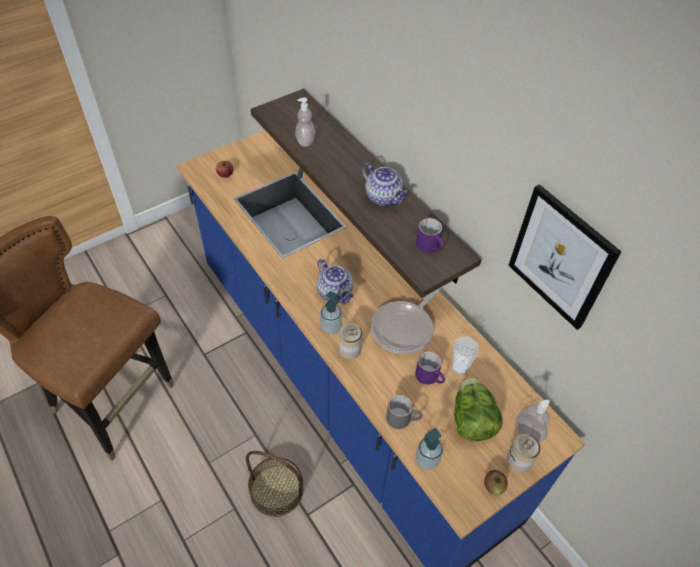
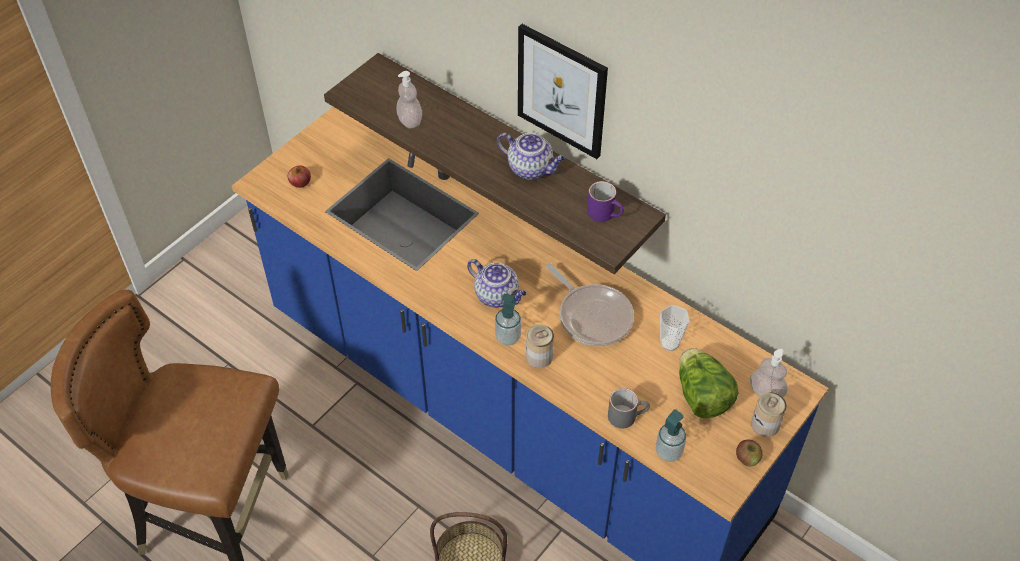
camera: 15 degrees left, 0 degrees up
frying pan [371,288,441,354] -> frying pan turned 60 degrees counterclockwise [546,263,634,346]
purple mug [415,351,445,385] -> none
picture [508,184,621,330] -> picture moved to [518,24,608,159]

